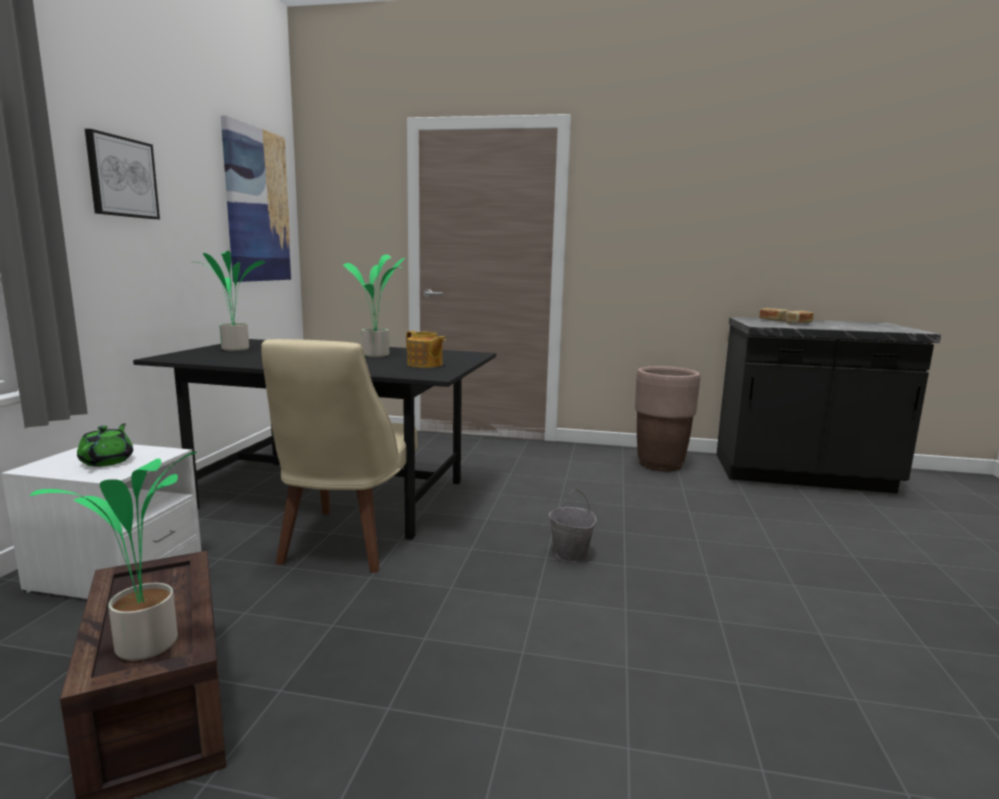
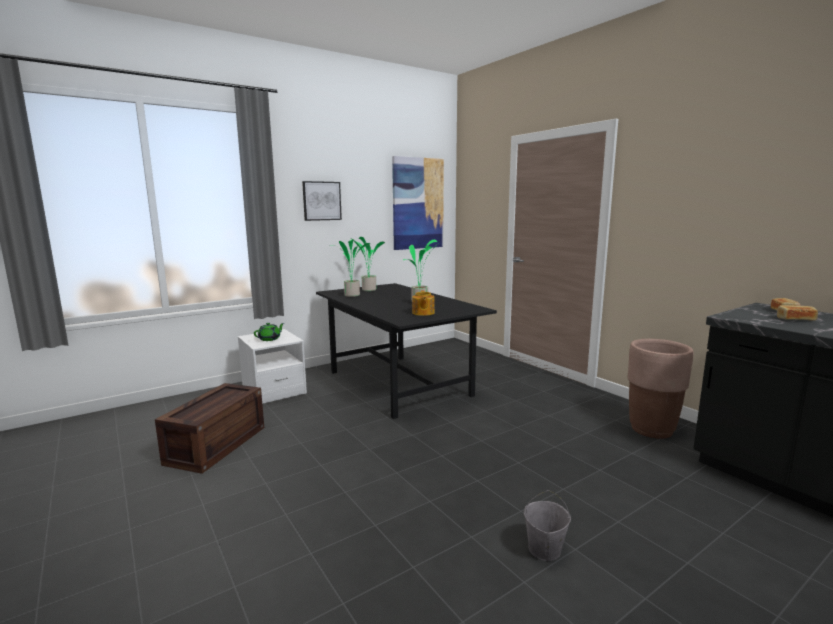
camera: 45 degrees right, 0 degrees up
potted plant [30,452,197,660] -> potted plant moved to [333,239,370,297]
beige chair [261,339,418,573] -> none
grey bucket [549,489,596,563] -> grey bucket moved to [524,490,571,561]

